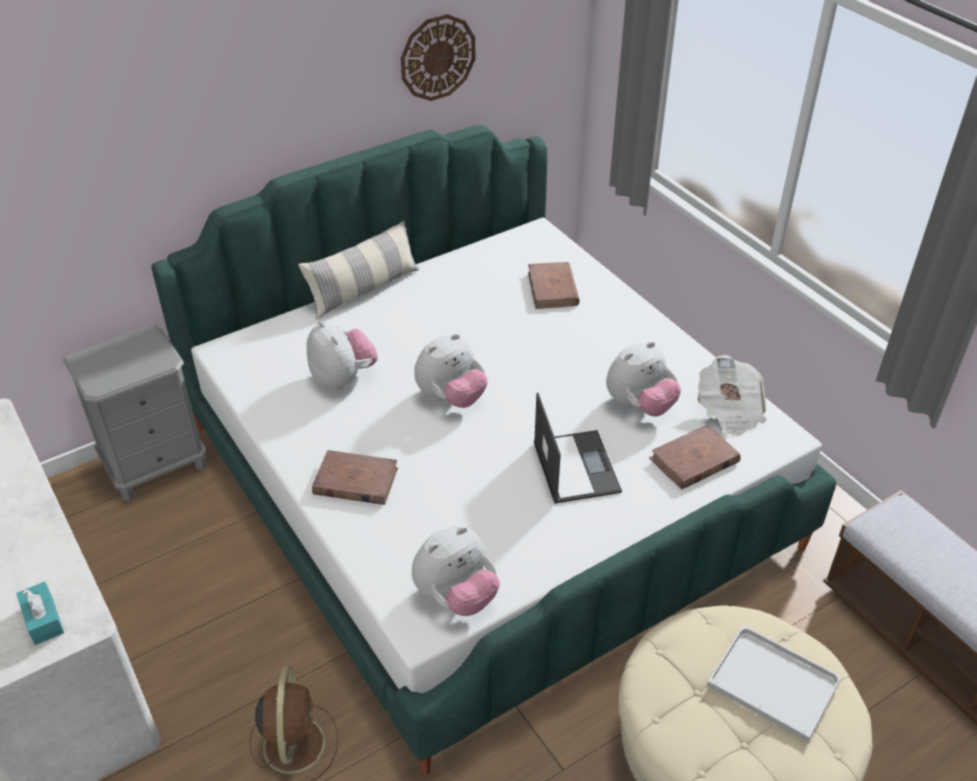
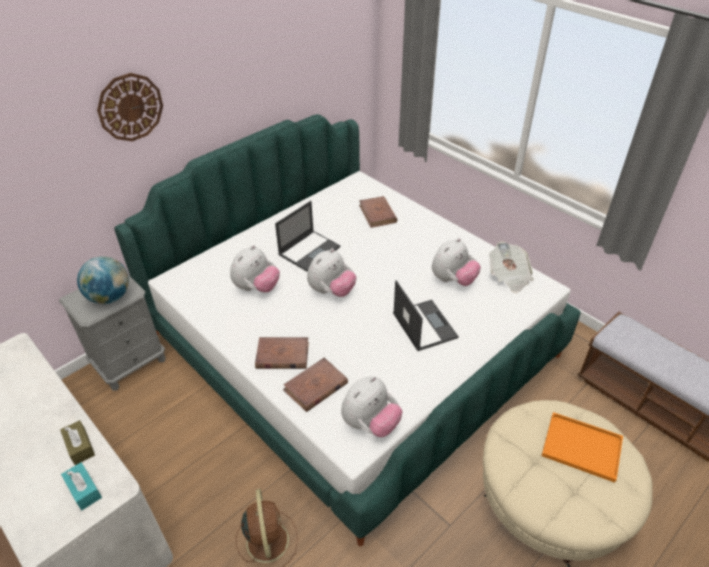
camera: 10 degrees left, 0 degrees up
pillow [298,221,419,320] -> none
plush toy [306,321,378,390] -> plush toy turned 75 degrees clockwise [230,245,280,293]
wall clock [401,14,475,101] -> wall clock moved to [97,73,163,141]
brown book [649,424,741,489] -> brown book moved to [283,358,348,412]
white tray [707,625,842,742] -> orange tray [542,412,623,483]
none -> brown tissue box [60,420,95,465]
none -> globe [77,256,129,304]
none -> laptop [275,201,340,272]

